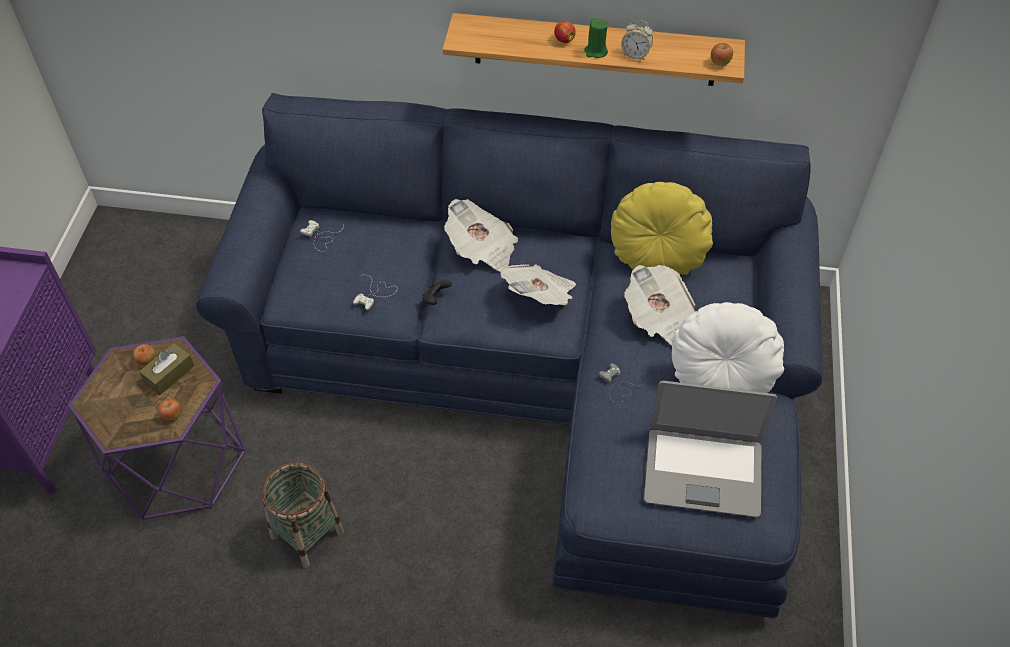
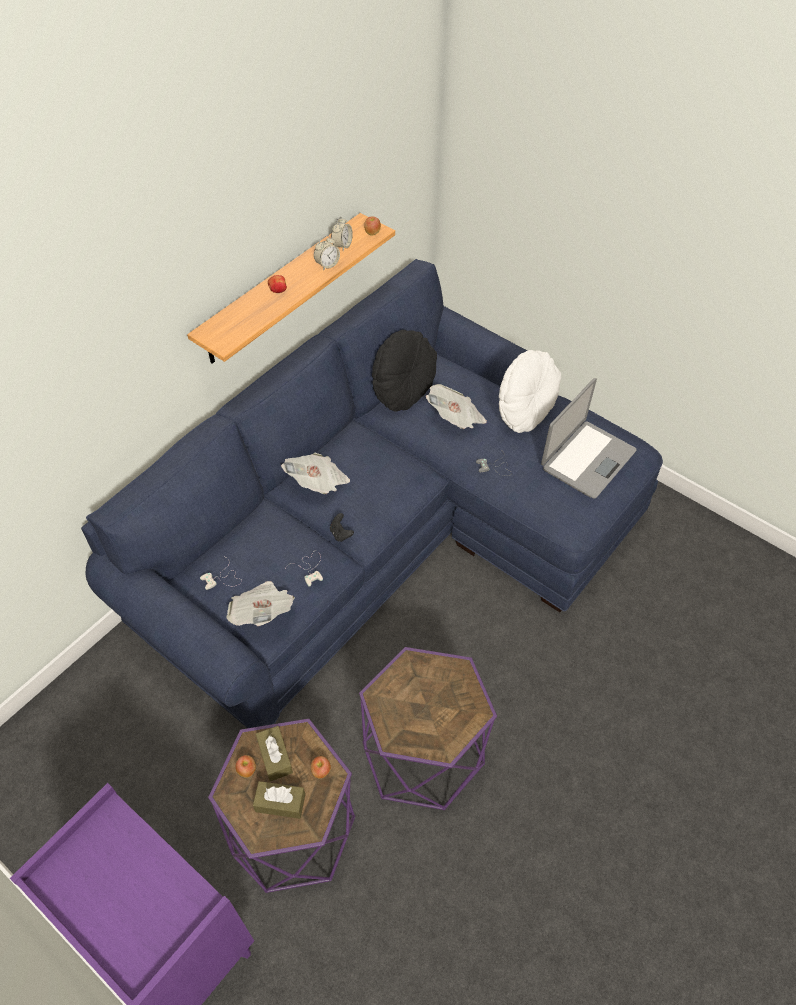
camera: 60 degrees left, 0 degrees up
basket [262,462,344,568] -> purple side table [359,647,497,810]
newspaper [501,265,576,305] -> newspaper moved to [226,581,295,626]
green candle [584,18,608,58] -> none
yellow pillow [611,182,713,275] -> black pillow [372,330,437,412]
none -> brown tissue box [253,781,305,819]
none -> alarm clock [331,216,353,251]

